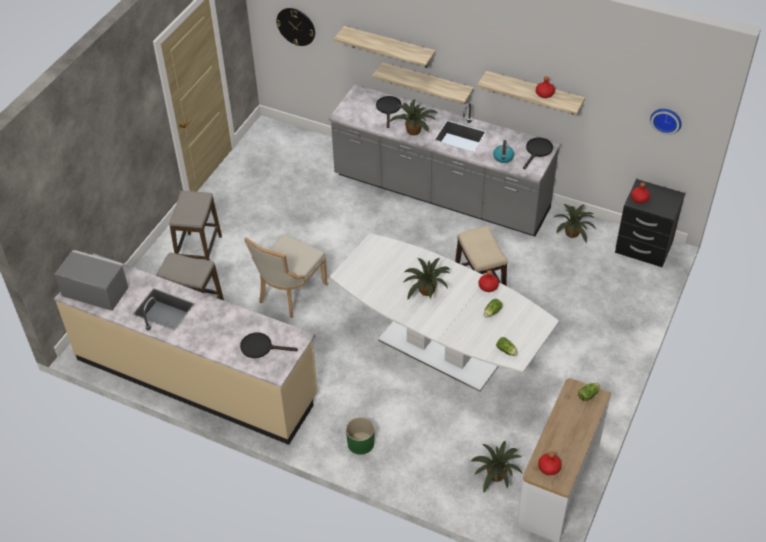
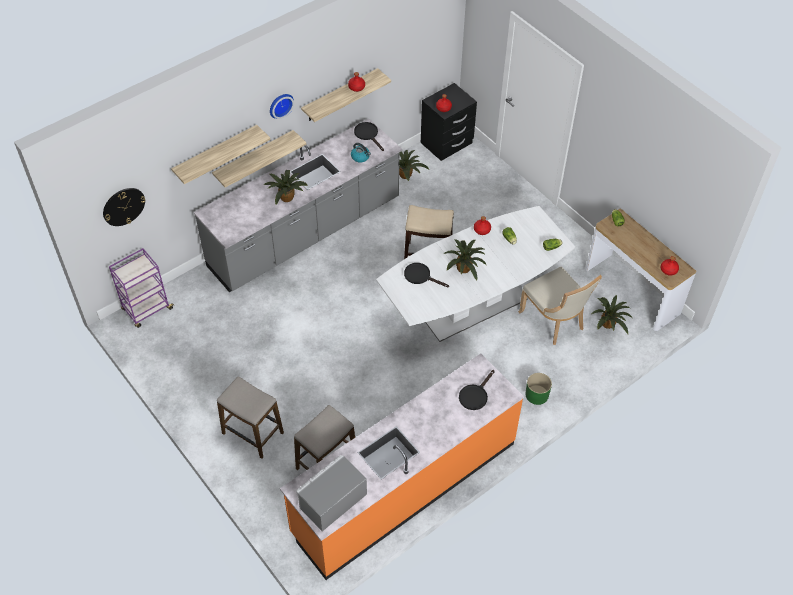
camera: 65 degrees left, 5 degrees up
beige counter [54,253,318,445] -> orange counter [280,354,524,580]
beige chair [244,234,329,318] -> beige chair moved to [518,266,602,345]
black frying pan [376,96,402,128] -> black frying pan moved to [404,263,449,288]
wall clock [650,109,682,135] -> wall clock moved to [270,94,294,119]
none -> purple cart [109,248,175,328]

